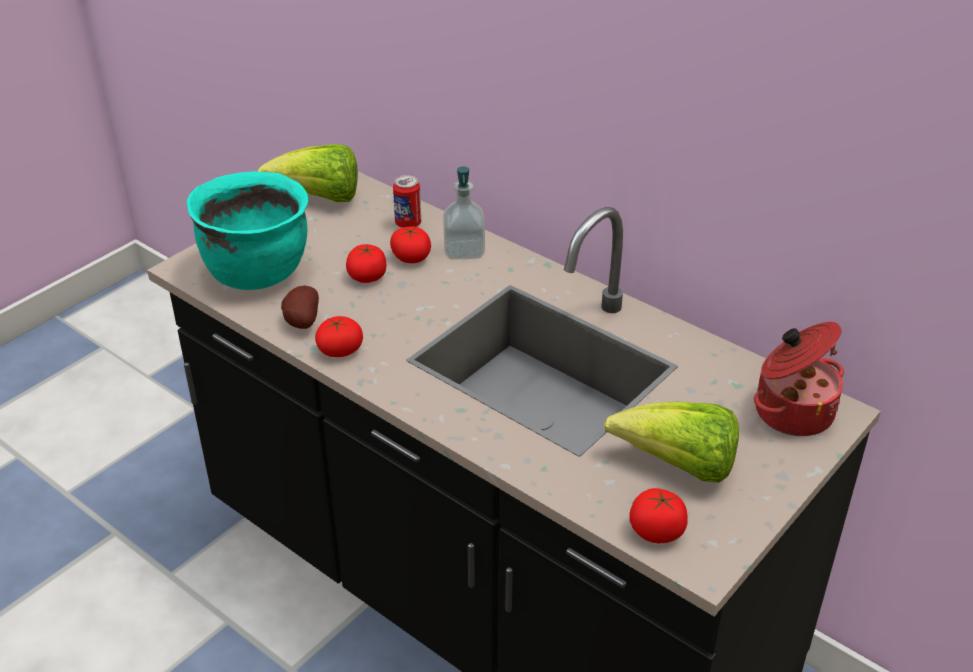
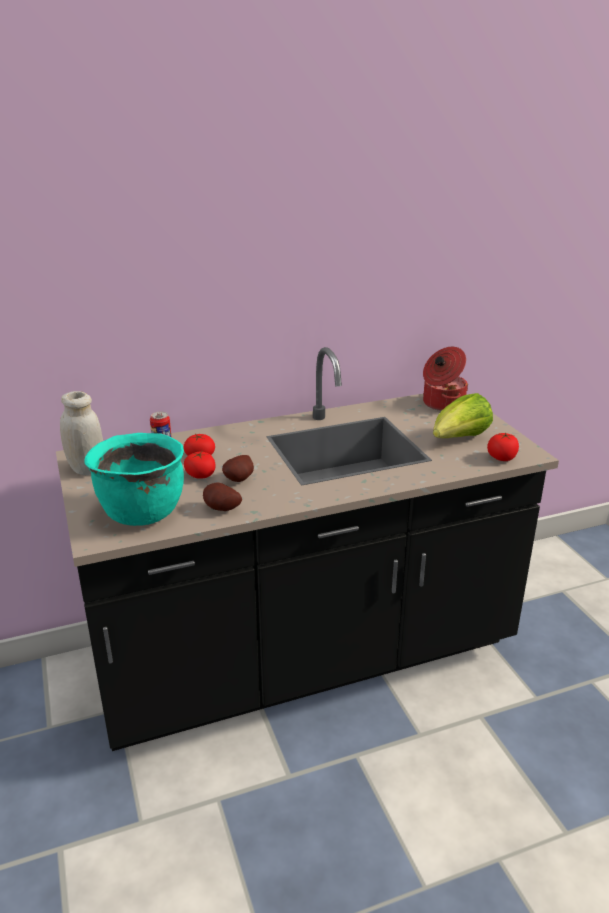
camera: 60 degrees left, 10 degrees down
lettuce [258,144,358,202] -> white jar [60,391,103,475]
tomato [315,316,363,357] -> none
soap dispenser [443,166,485,260] -> none
none -> potato [222,455,254,482]

